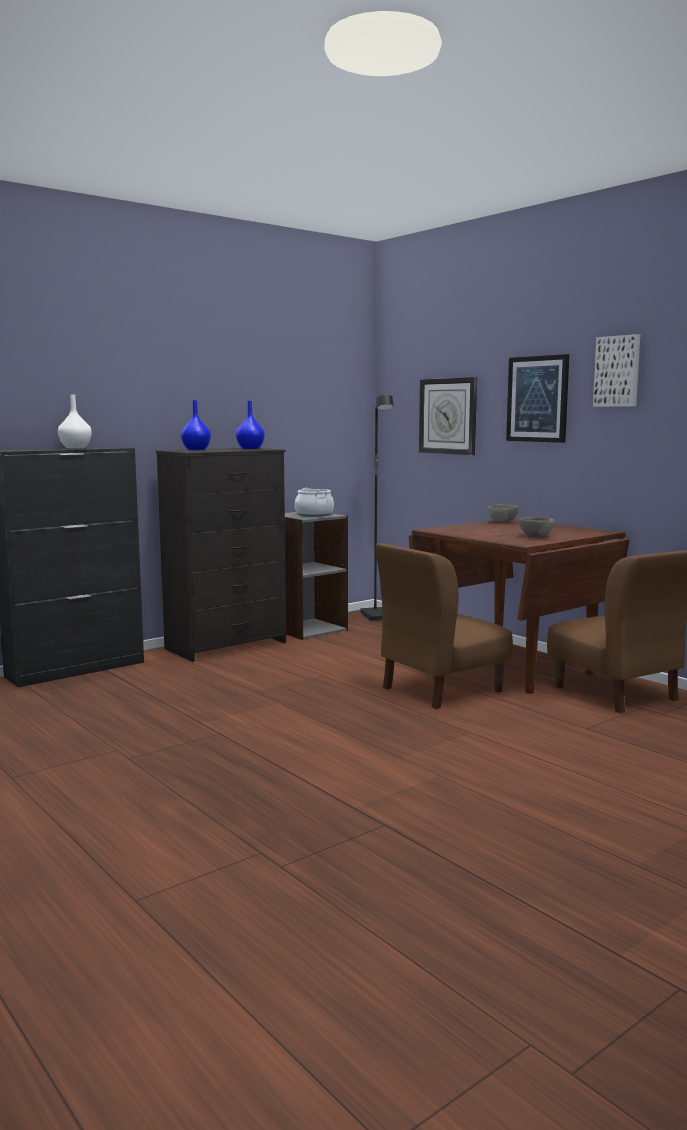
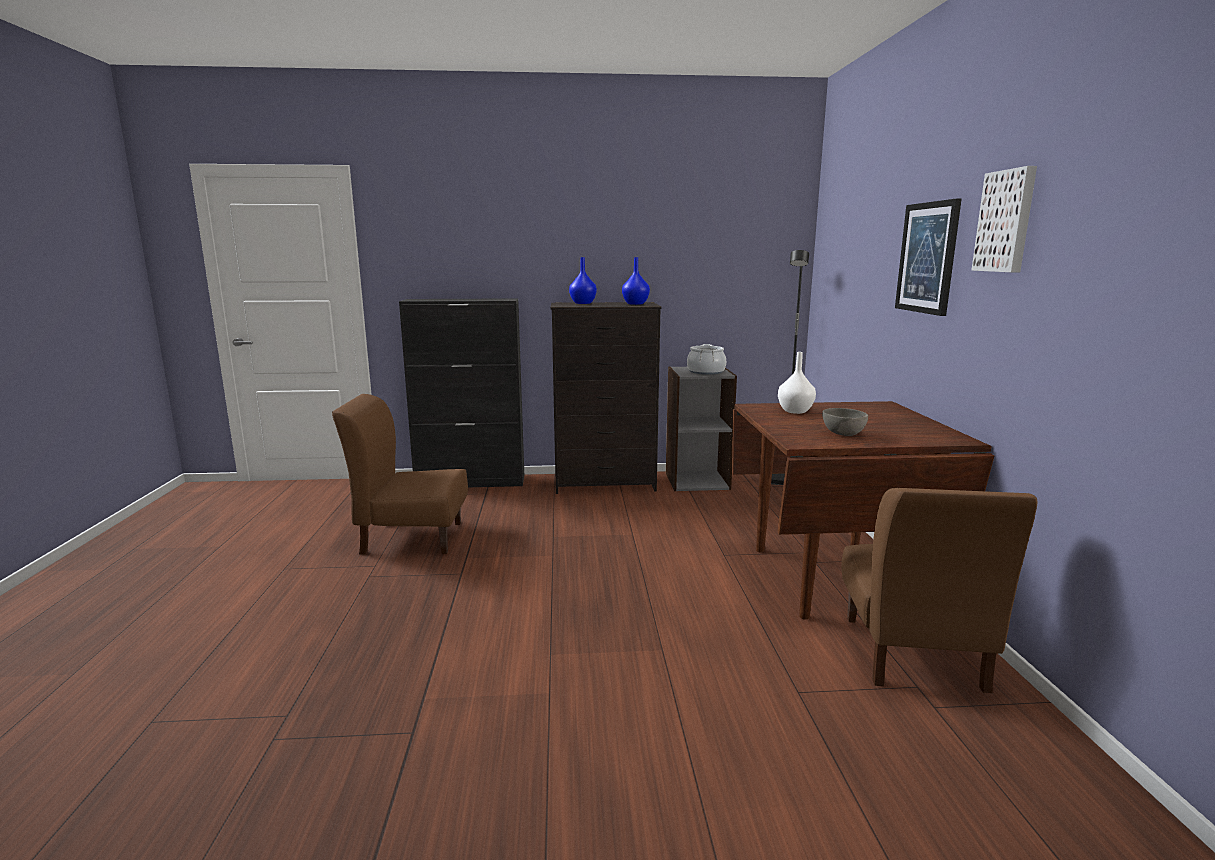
camera: 35 degrees right, 5 degrees up
white vase [58,395,92,448] -> white vase moved to [778,352,816,414]
brown chair [375,543,513,709] -> brown chair moved to [332,394,468,554]
wall clock [419,377,477,455] -> none
grey bowl [487,505,519,523] -> none

